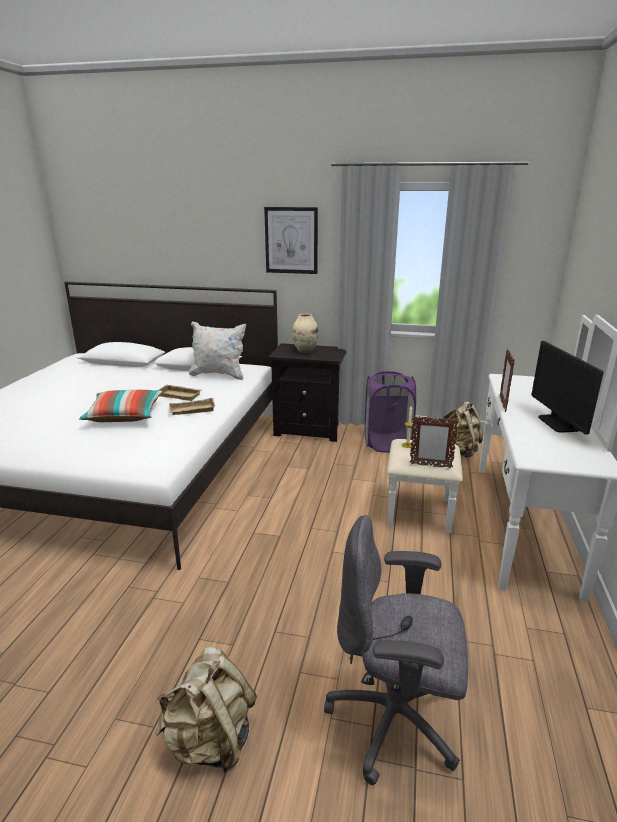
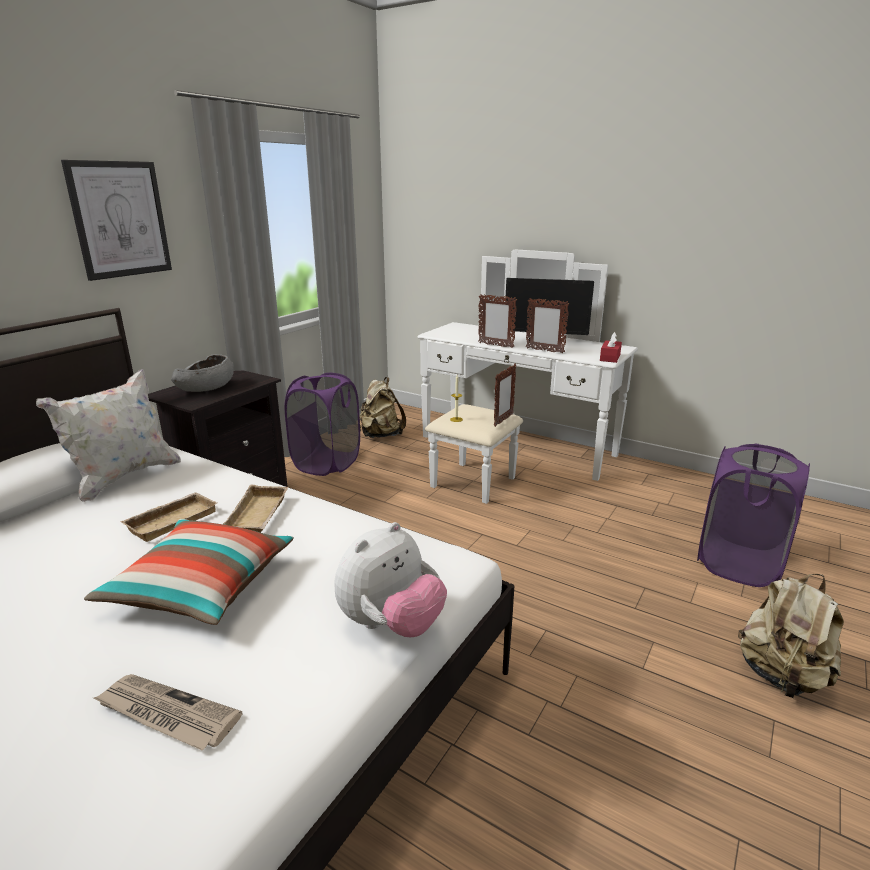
camera: 70 degrees left, 0 degrees up
beige vase [292,314,318,353] -> grey bowl [171,354,234,392]
grey office chair [324,515,468,785] -> purple laundry basket [697,443,810,587]
none -> newspaper [94,674,242,750]
none -> plush toy [335,522,447,637]
none -> picture frame [526,298,570,353]
none -> red tissue box [600,332,622,363]

